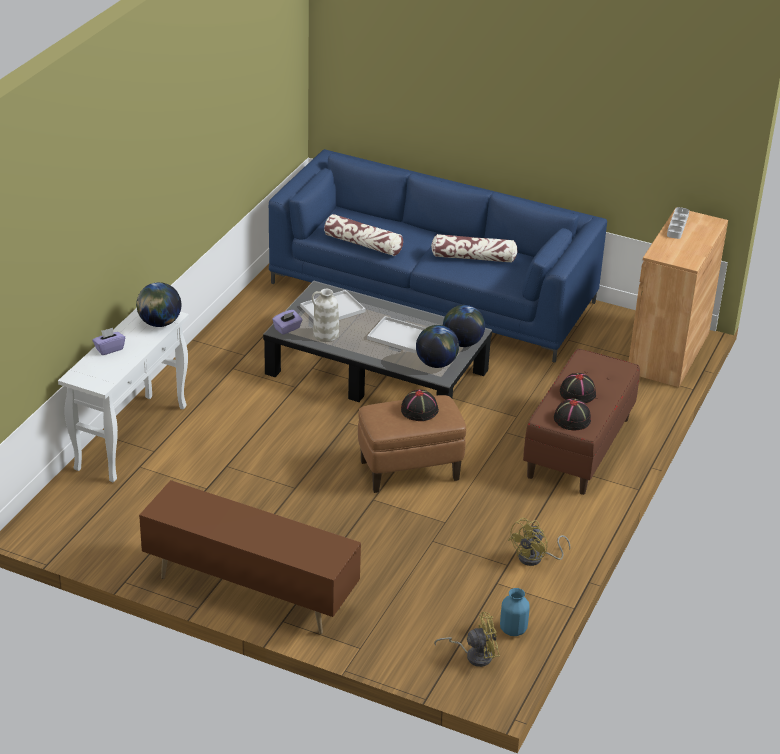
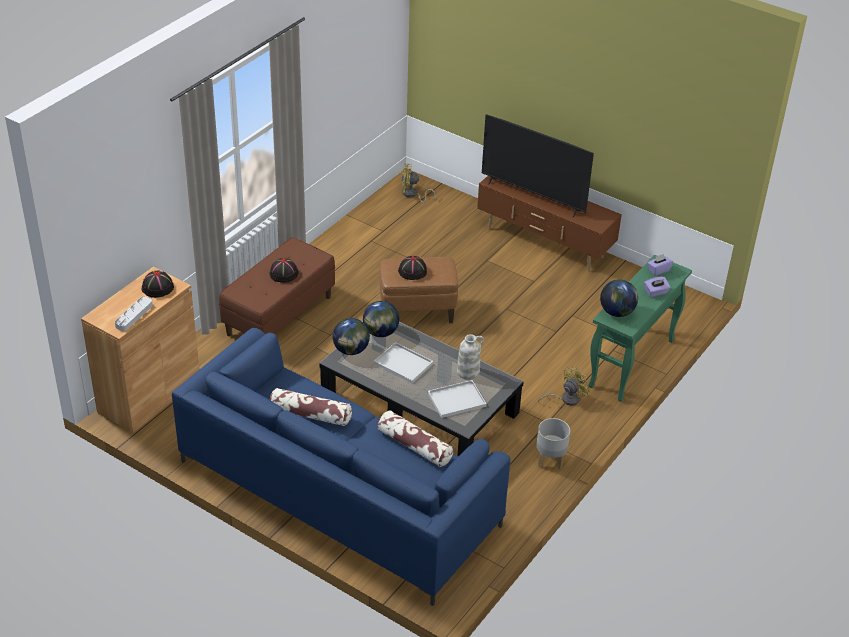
camera: 170 degrees left, 5 degrees up
white console table [58,308,189,483] -> green console table [588,255,692,402]
purple tissue box [272,310,302,335] -> purple tissue box moved to [647,254,673,276]
blue vase [500,588,530,636] -> none
yellow fan [508,518,571,566] -> yellow fan moved to [538,366,590,406]
black hat [554,398,591,430] -> black hat moved to [142,270,174,298]
none -> television [482,114,594,217]
none -> grey planter [536,418,570,470]

